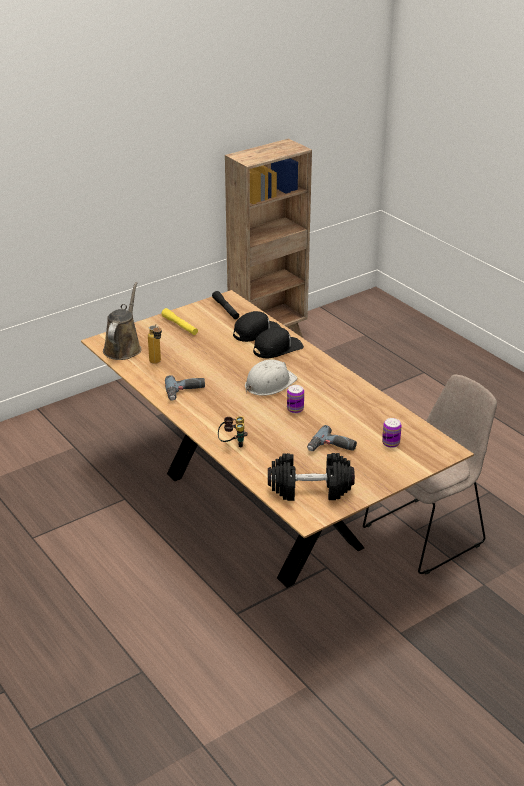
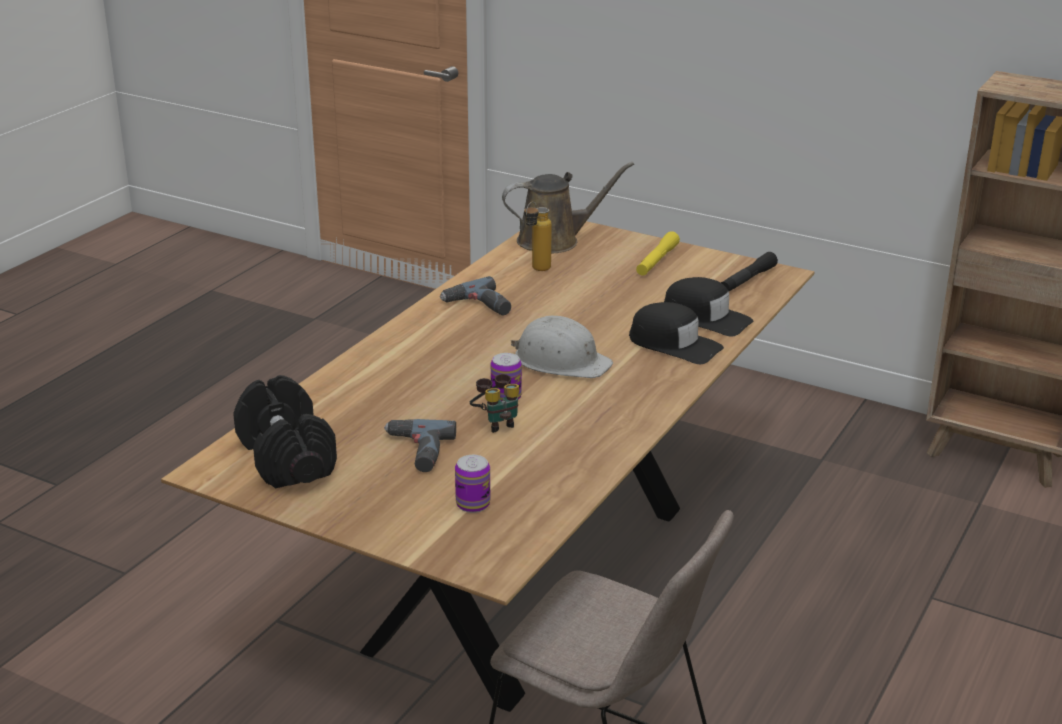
camera: 65 degrees right, 5 degrees down
binoculars [218,416,248,447] -> binoculars moved to [470,374,519,433]

